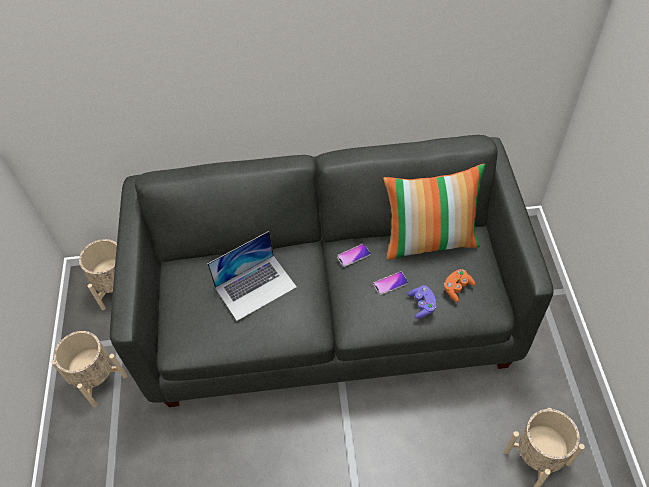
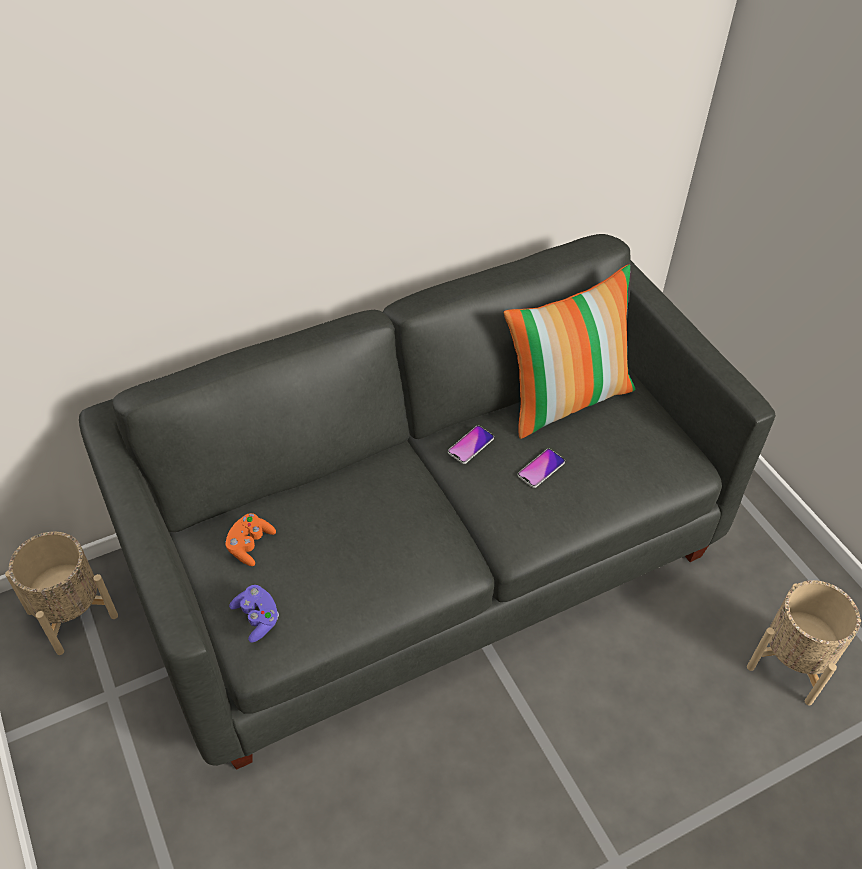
camera: 25 degrees left, 5 degrees down
beige planter [51,331,127,407] -> none
laptop [207,231,297,321] -> none
purple game controller [408,285,436,319] -> purple game controller moved to [229,585,279,643]
orange game controller [444,269,476,302] -> orange game controller moved to [225,513,276,566]

